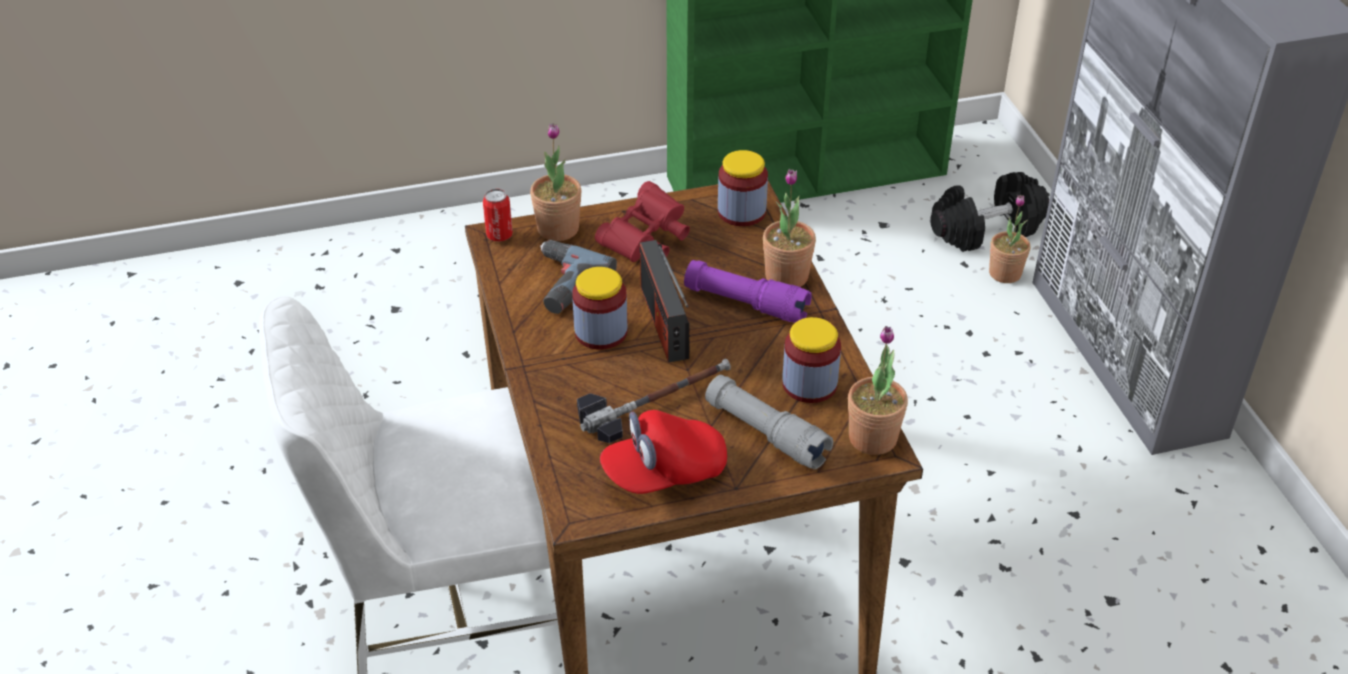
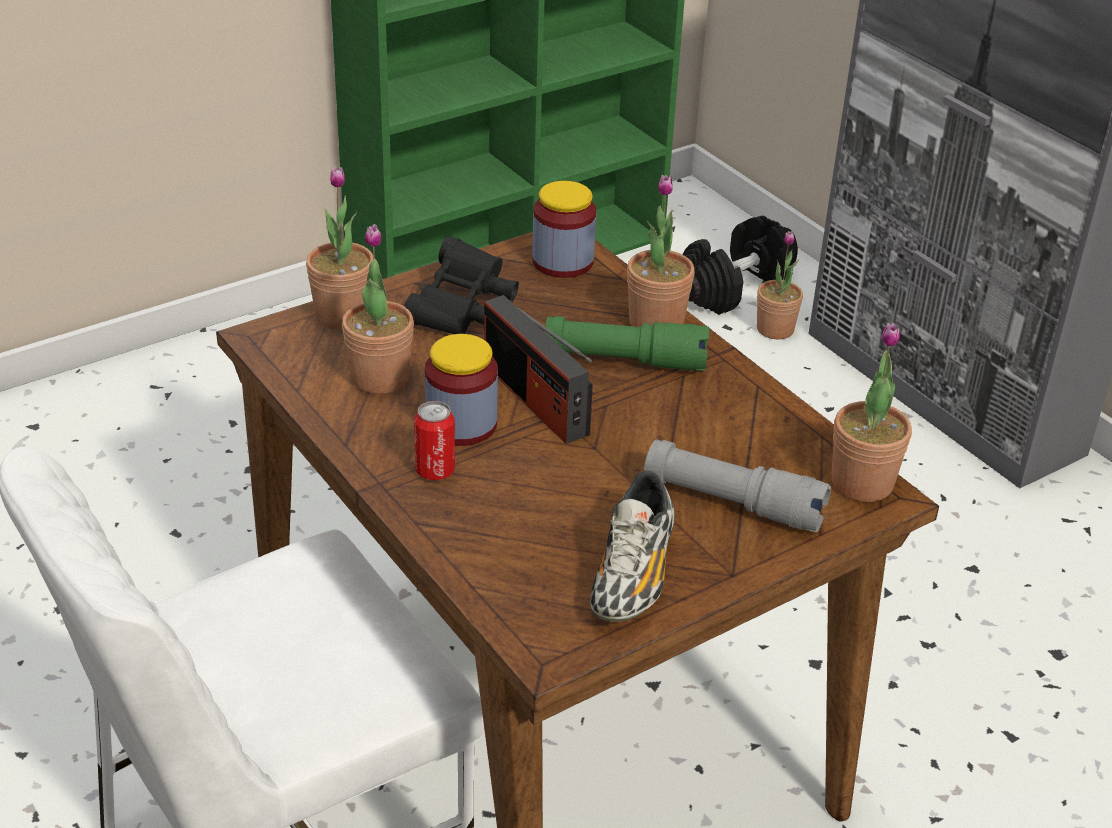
camera: 20 degrees left, 5 degrees down
can [483,188,513,242] -> can moved to [414,401,455,480]
power drill [540,240,617,314] -> potted plant [342,224,414,394]
hammer [577,359,731,443] -> none
red binoculars [595,181,690,262] -> black binoculars [404,236,519,334]
red cap [600,410,727,494] -> shoe [590,471,675,622]
purple flashlight [684,260,812,323] -> green flashlight [545,316,709,371]
jar [782,317,841,403] -> none

